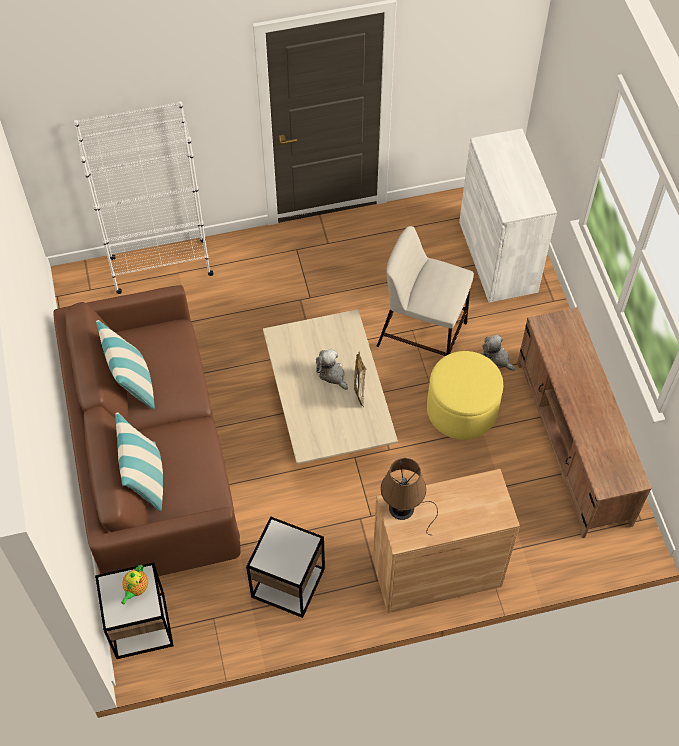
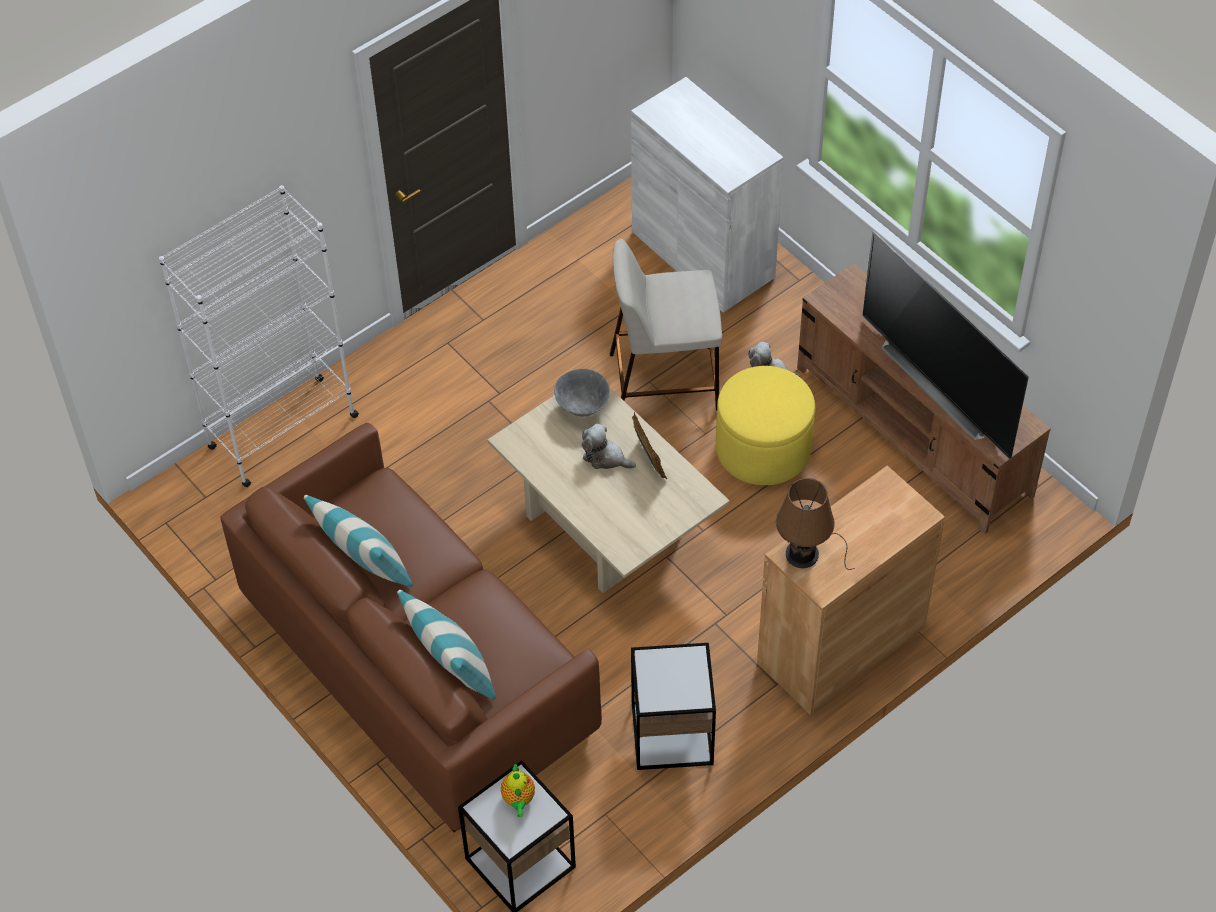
camera: 25 degrees left, 5 degrees down
none -> grey bowl [554,369,610,417]
none -> television [862,231,1029,459]

